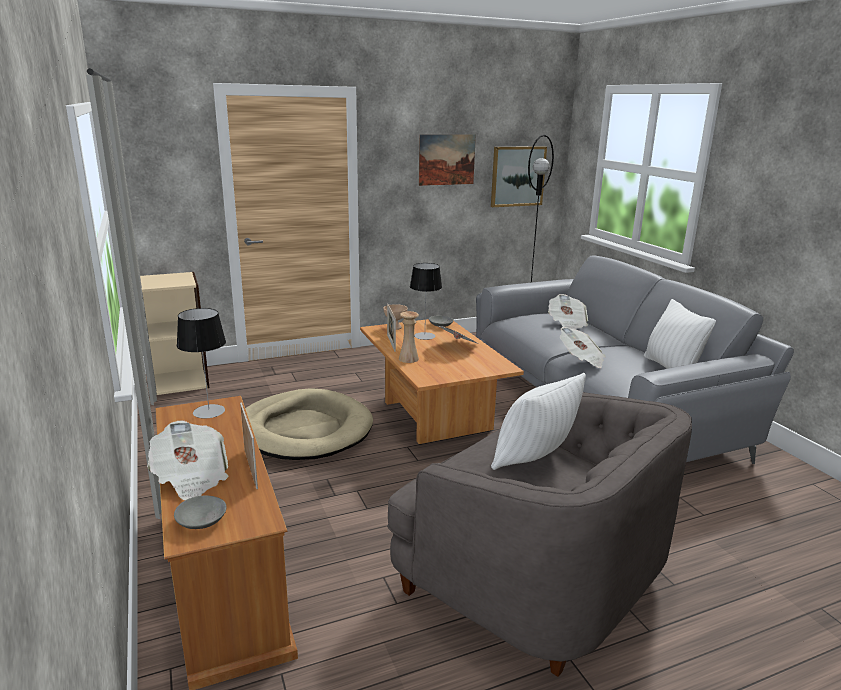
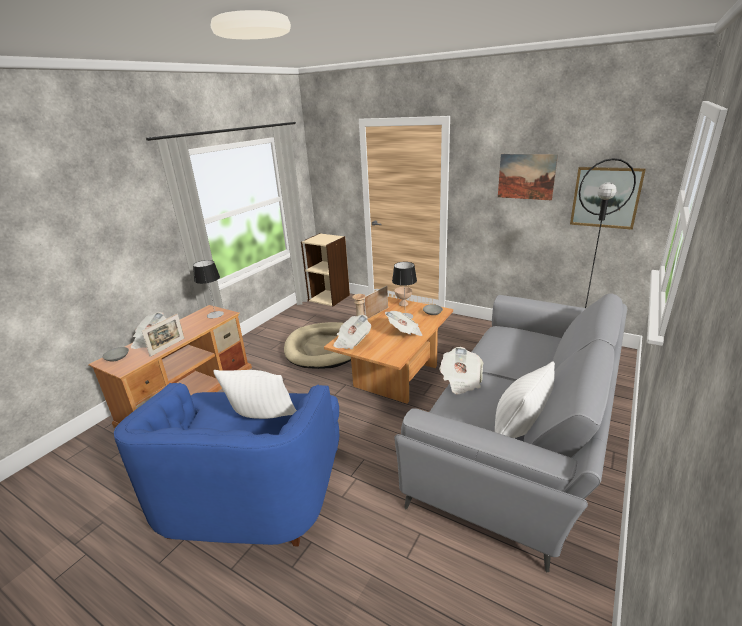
camera: 55 degrees right, 5 degrees up
grey armchair [387,392,692,677] -> blue armchair [114,383,339,547]
newspaper [548,294,588,329] -> newspaper moved to [333,315,371,349]

